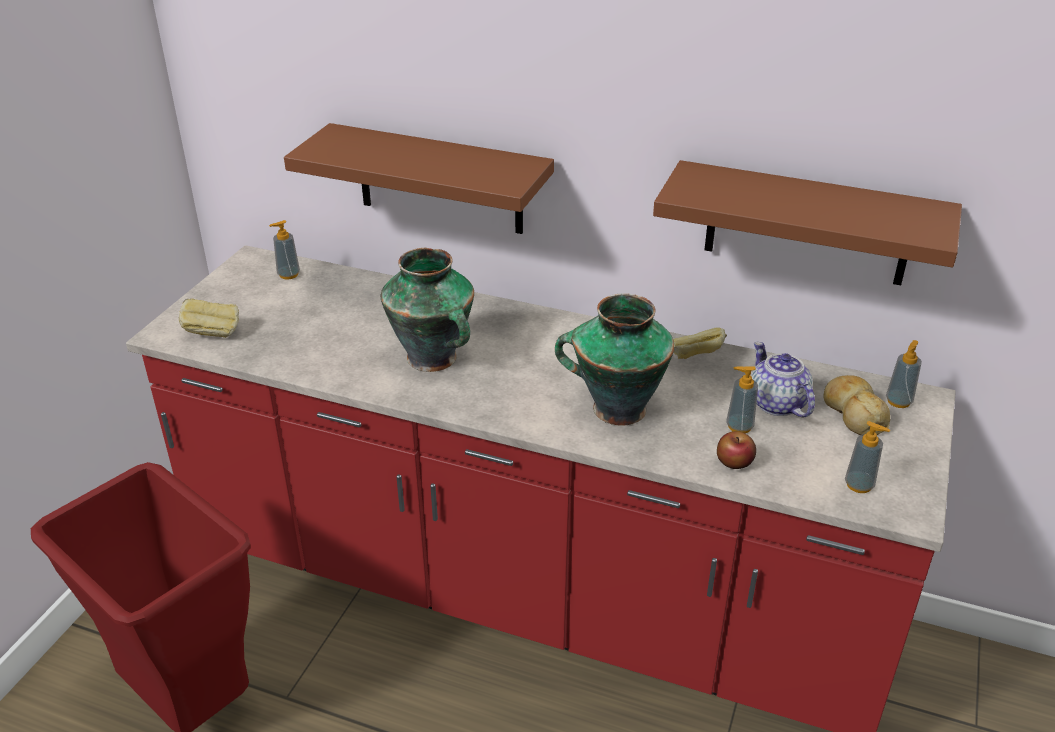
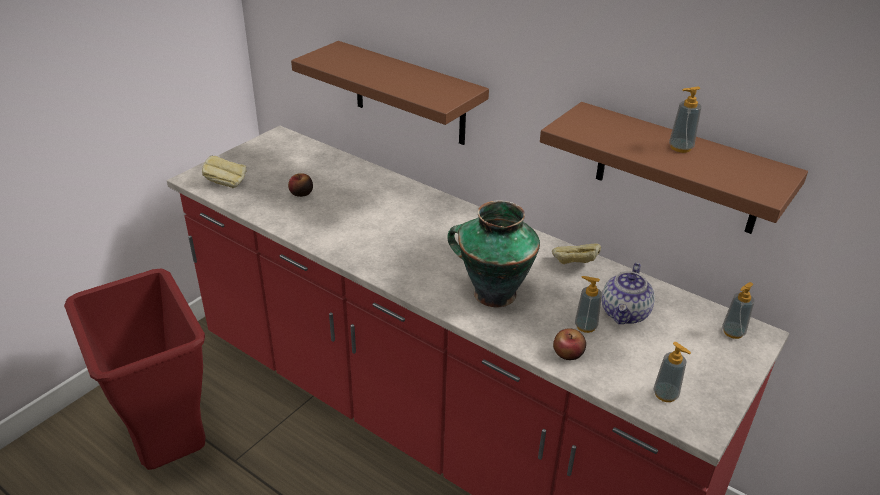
camera: 15 degrees right, 0 degrees up
soap dispenser [269,220,300,279] -> soap dispenser moved to [669,87,701,153]
vase [381,248,474,372] -> none
teapot [751,342,815,417] -> teapot turned 150 degrees counterclockwise [602,263,655,324]
bread [823,375,890,435] -> none
none -> apple [288,173,313,197]

